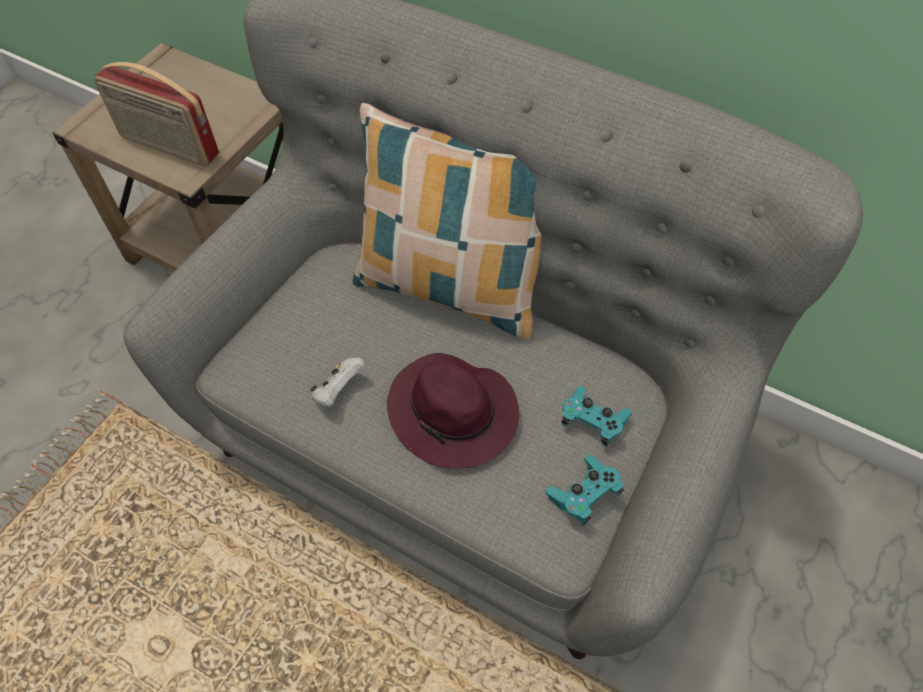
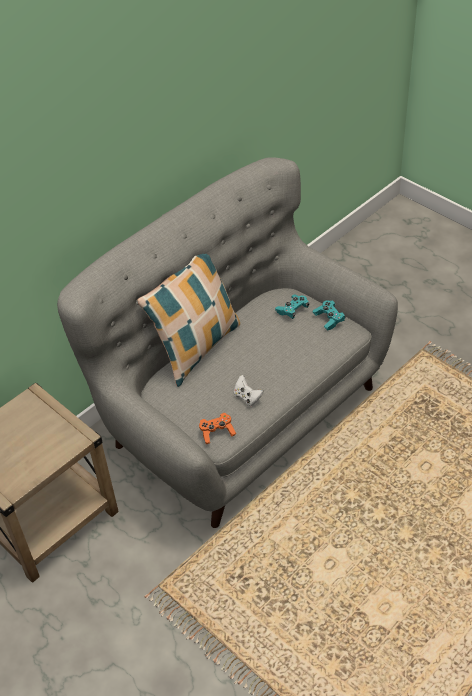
camera: 75 degrees left, 10 degrees down
radio [94,62,219,166] -> none
purple hat [387,353,519,469] -> none
none -> orange game controller [199,413,236,444]

